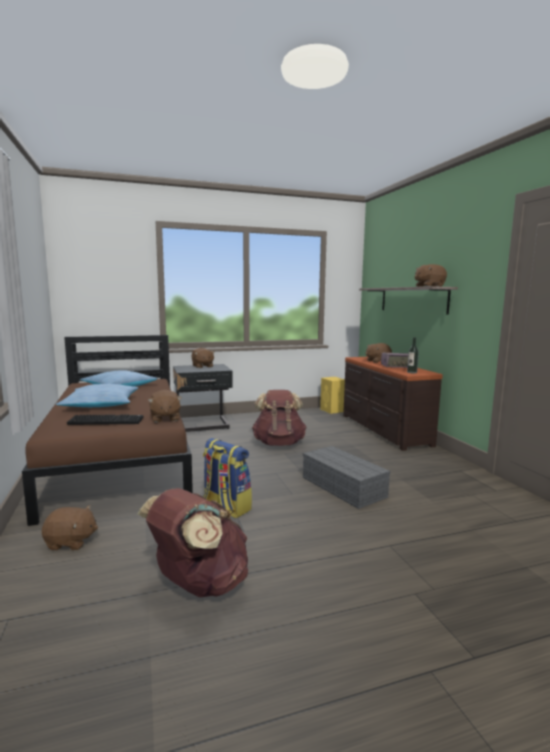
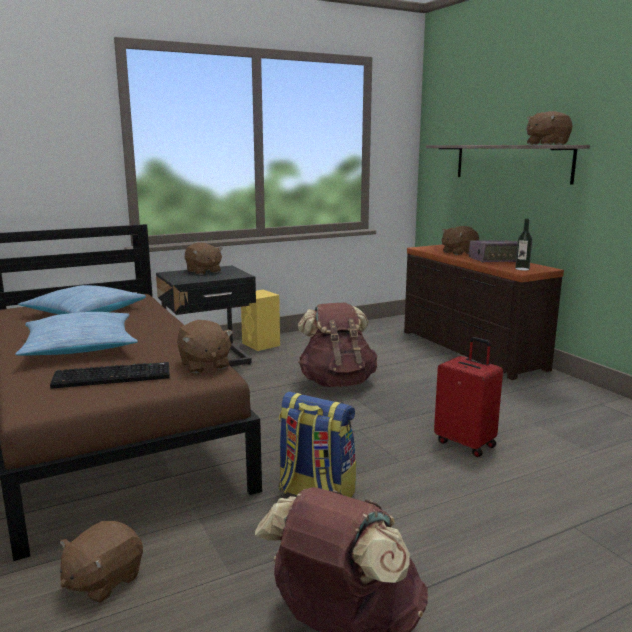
camera: 10 degrees left, 5 degrees up
brown plush toy [42,505,98,550] -> brown plush toy turned 135 degrees clockwise [60,521,143,603]
grey storage box [303,446,391,509] -> red suitcase [434,337,503,457]
yellow speaker [320,377,345,414] -> yellow speaker moved to [241,290,280,351]

